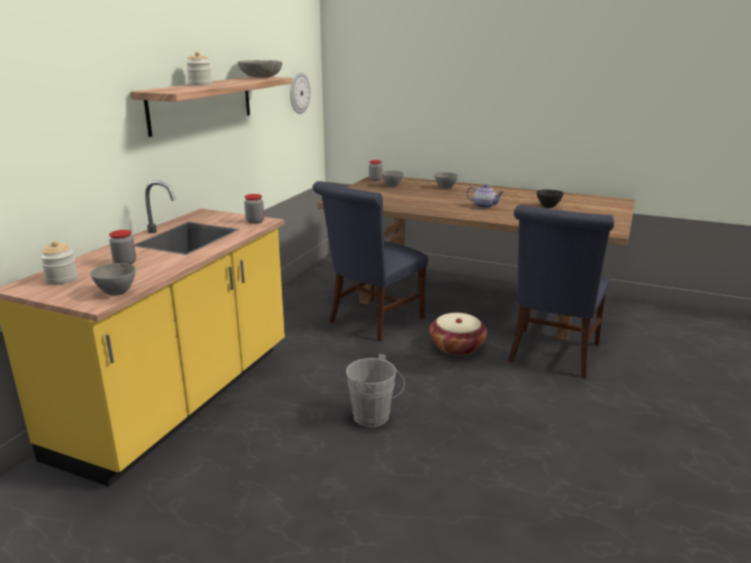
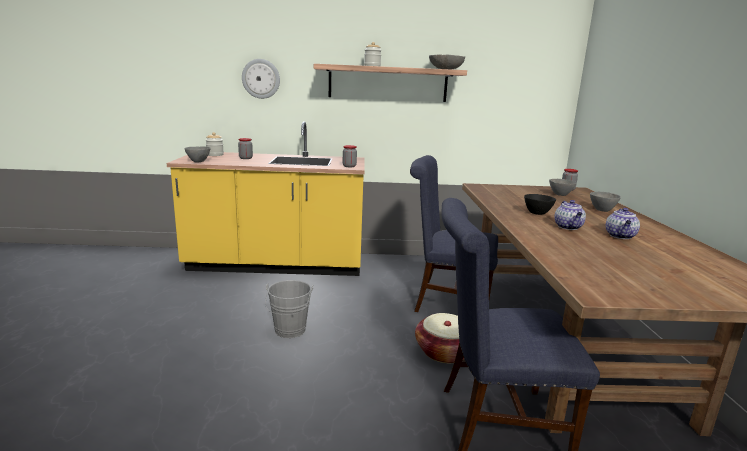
camera: 65 degrees right, 5 degrees down
wall clock [290,72,311,114] -> wall clock moved to [242,59,280,99]
black bowl [537,189,564,208] -> black bowl moved to [524,194,556,215]
none -> teapot [606,208,640,239]

